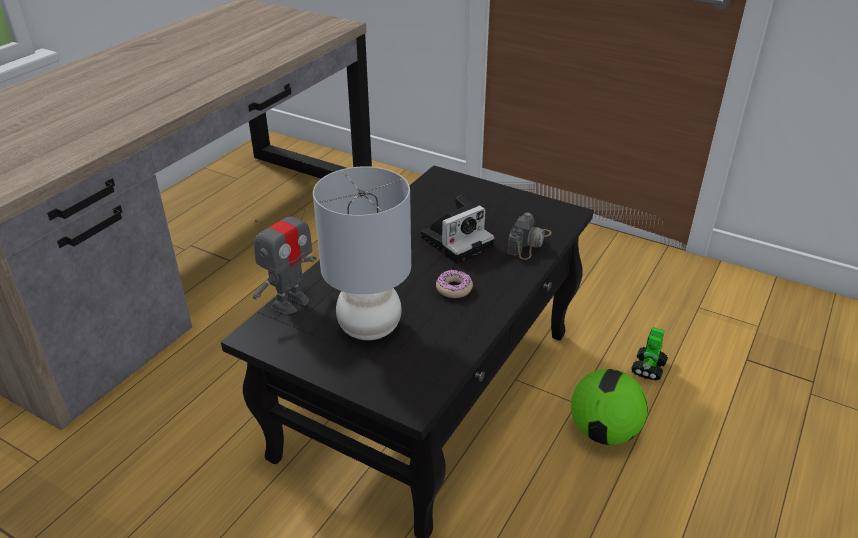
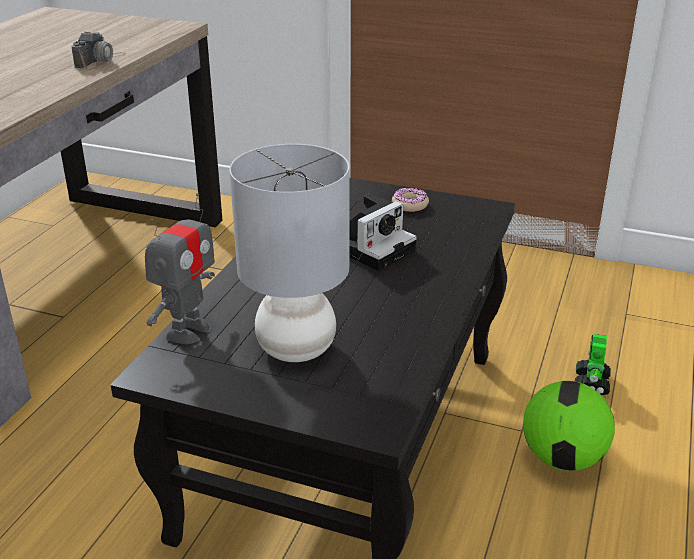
camera: 10 degrees left, 5 degrees down
donut [436,270,473,298] -> donut moved to [392,188,429,212]
camera [507,212,552,260] -> camera moved to [71,32,126,70]

